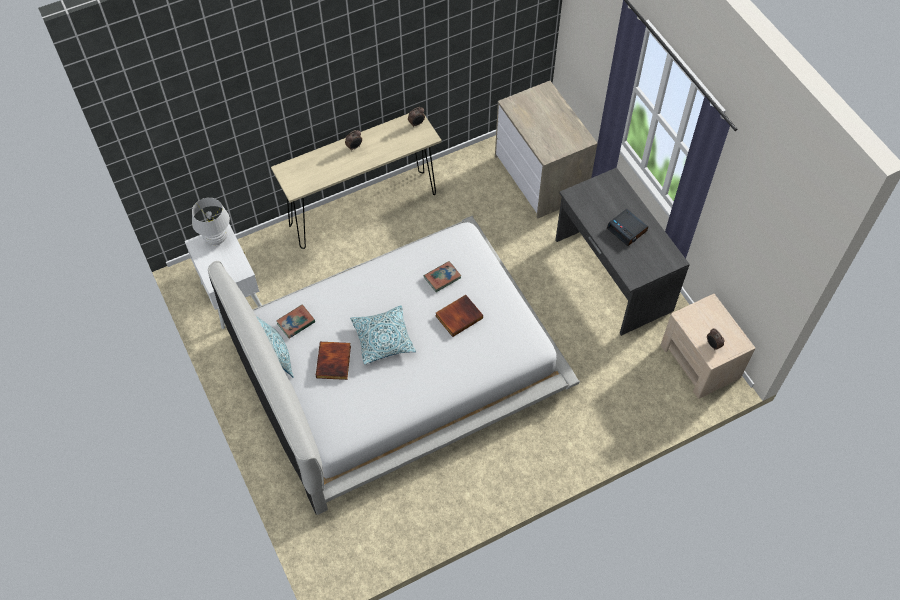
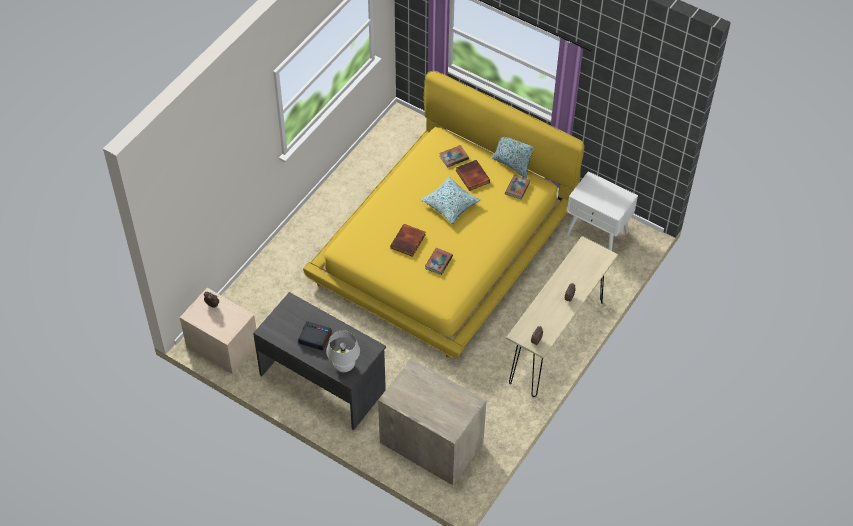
camera: 150 degrees right, 5 degrees down
white table lamp [192,198,230,245] -> white table lamp moved to [326,330,360,372]
white bed [208,216,580,515] -> yellow bed [303,71,584,359]
none -> book [439,145,469,168]

